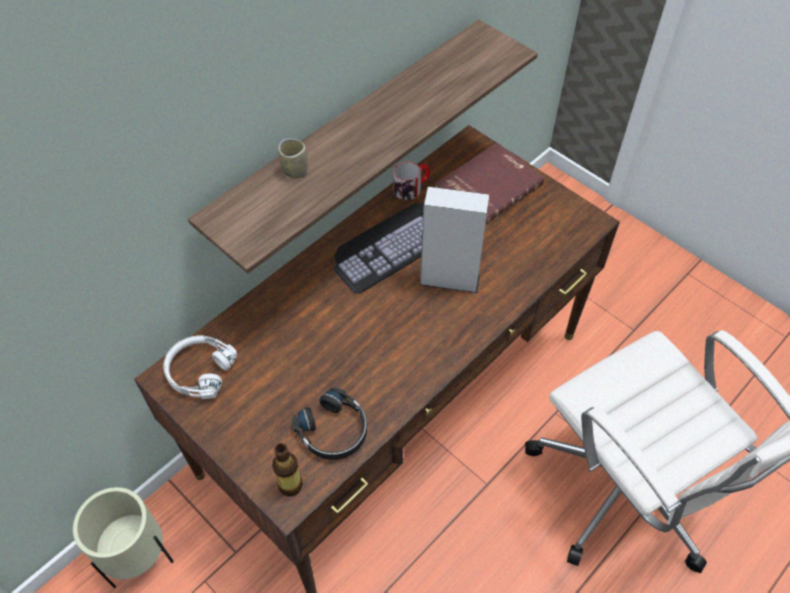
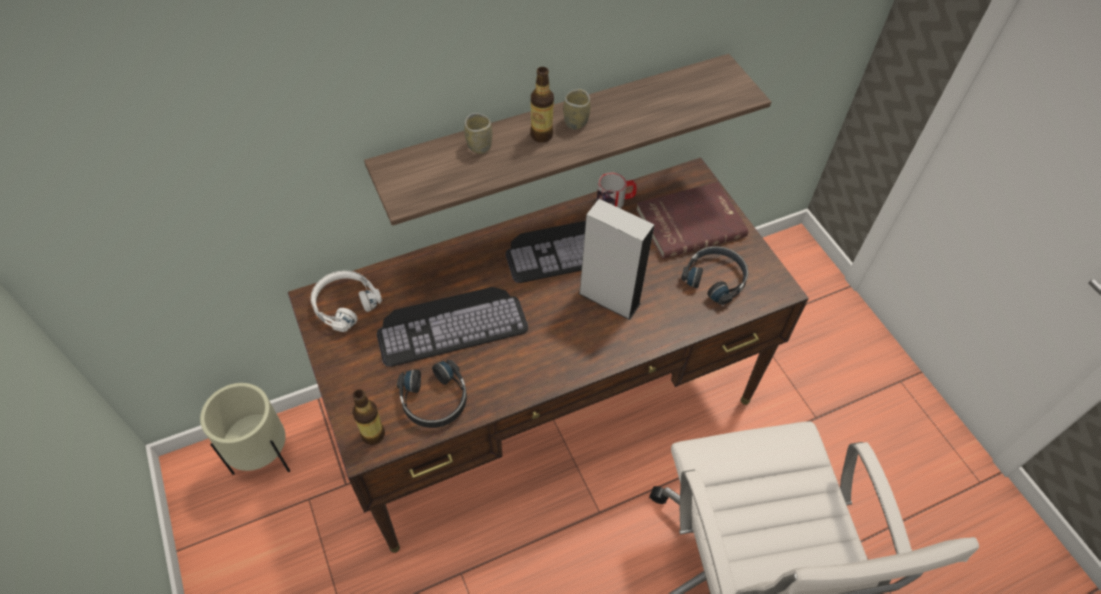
camera: 20 degrees right, 0 degrees up
none -> keyboard [377,287,528,367]
none -> bottle [530,67,554,142]
none -> cup [563,89,590,130]
none -> black headphones [681,246,749,305]

